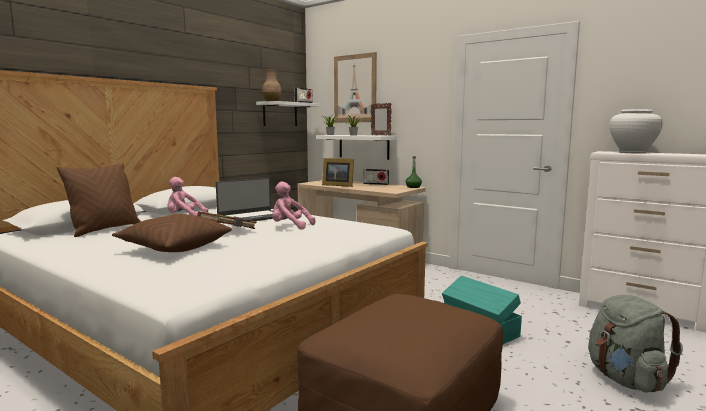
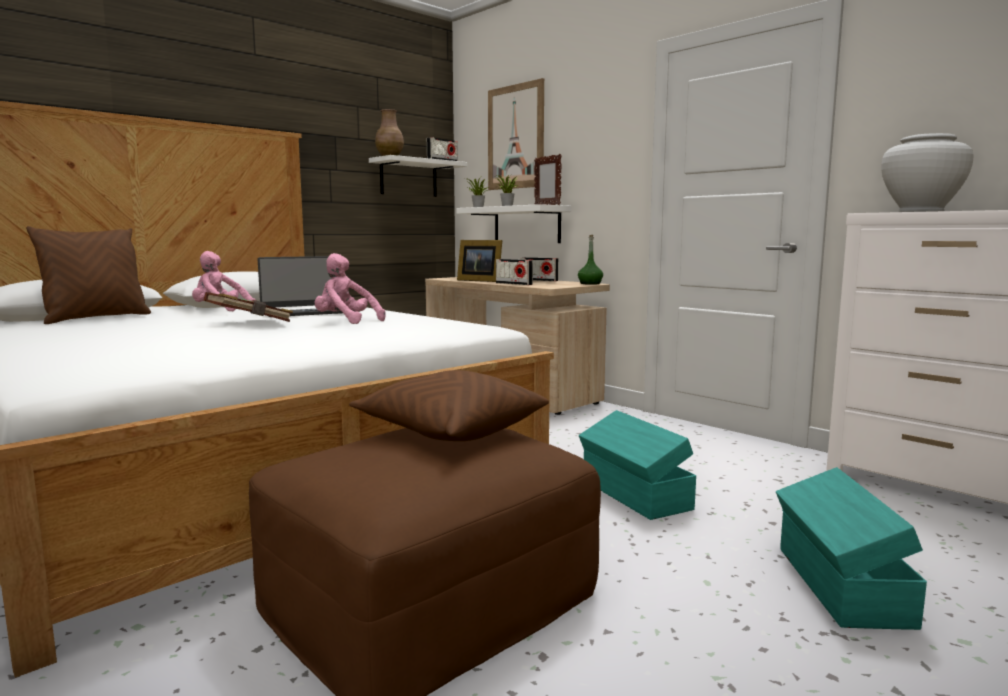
camera: 10 degrees right, 0 degrees up
brown pillow [112,214,232,252] -> brown pillow moved to [349,370,549,441]
grey backpack [588,295,683,393] -> turquoise storage box [776,467,927,630]
none -> radio [496,259,533,285]

